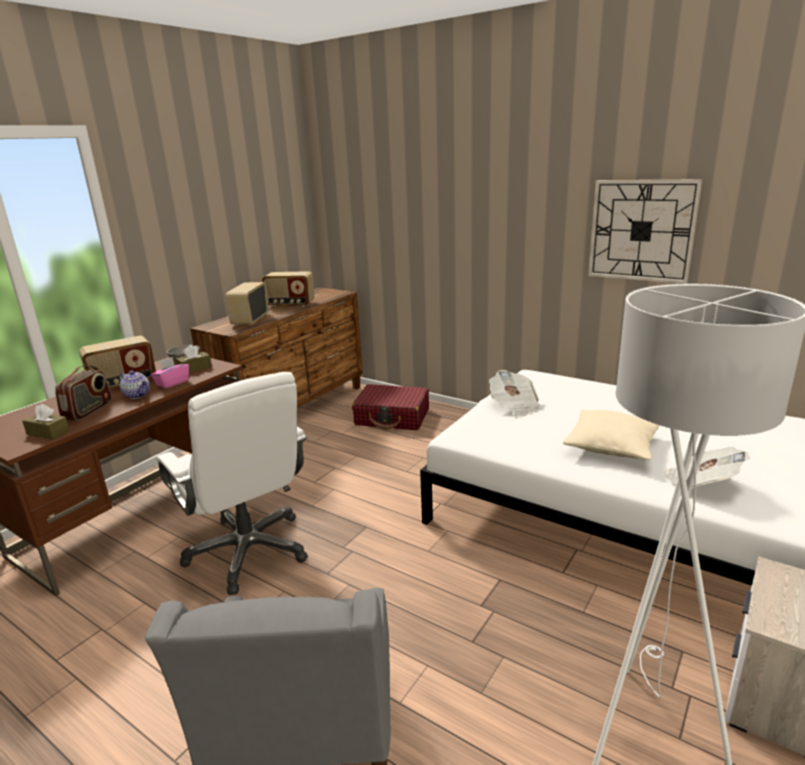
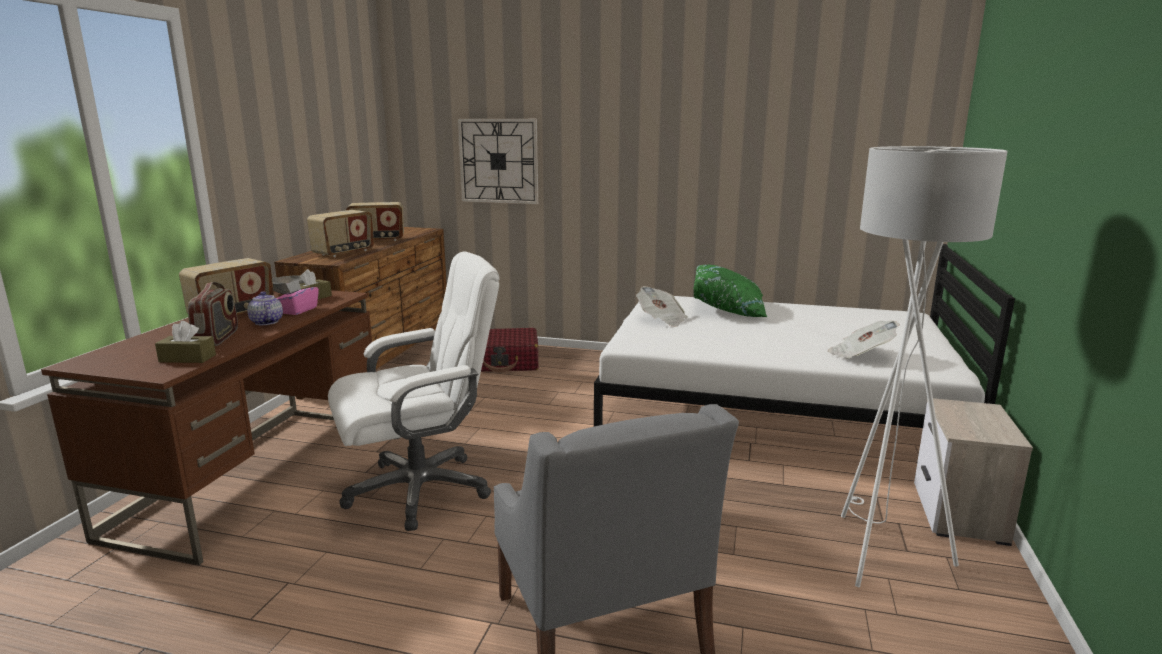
camera: 20 degrees left, 5 degrees down
teapot [119,371,150,399] -> teapot turned 135 degrees counterclockwise [247,291,283,325]
white office chair [156,372,308,595] -> white office chair turned 60 degrees counterclockwise [328,251,500,531]
radio [225,282,269,325] -> radio turned 135 degrees counterclockwise [307,210,374,257]
beige pillow [563,410,660,460] -> none
wall clock [588,179,702,284] -> wall clock moved to [458,119,538,204]
none -> green pillow [693,265,767,317]

